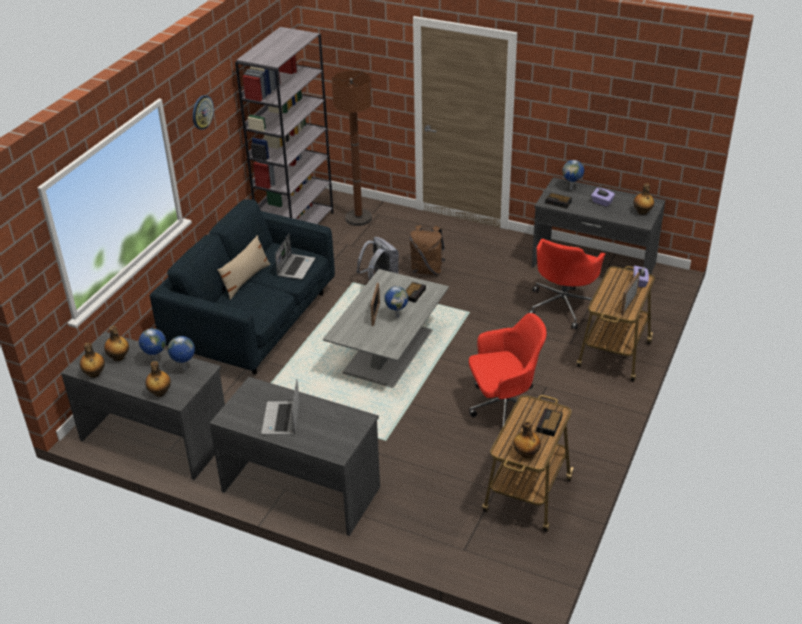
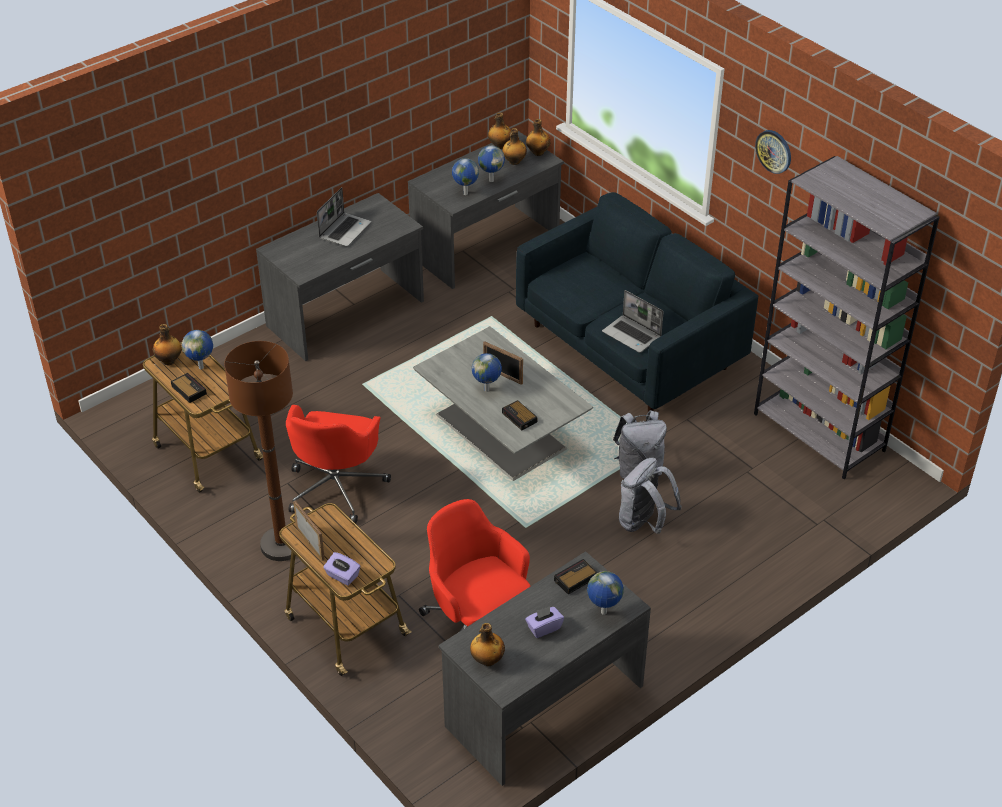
camera: 115 degrees right, 5 degrees up
bottle [145,361,171,397] -> bottle moved to [526,119,550,156]
beige pillow [217,235,270,300] -> none
laptop [261,379,300,435] -> laptop turned 90 degrees clockwise [317,187,371,247]
brown floor lamp [332,70,372,226] -> brown floor lamp moved to [224,341,296,561]
brown backpack [409,225,445,275] -> grey backpack [619,458,682,534]
none -> globe [182,330,213,369]

